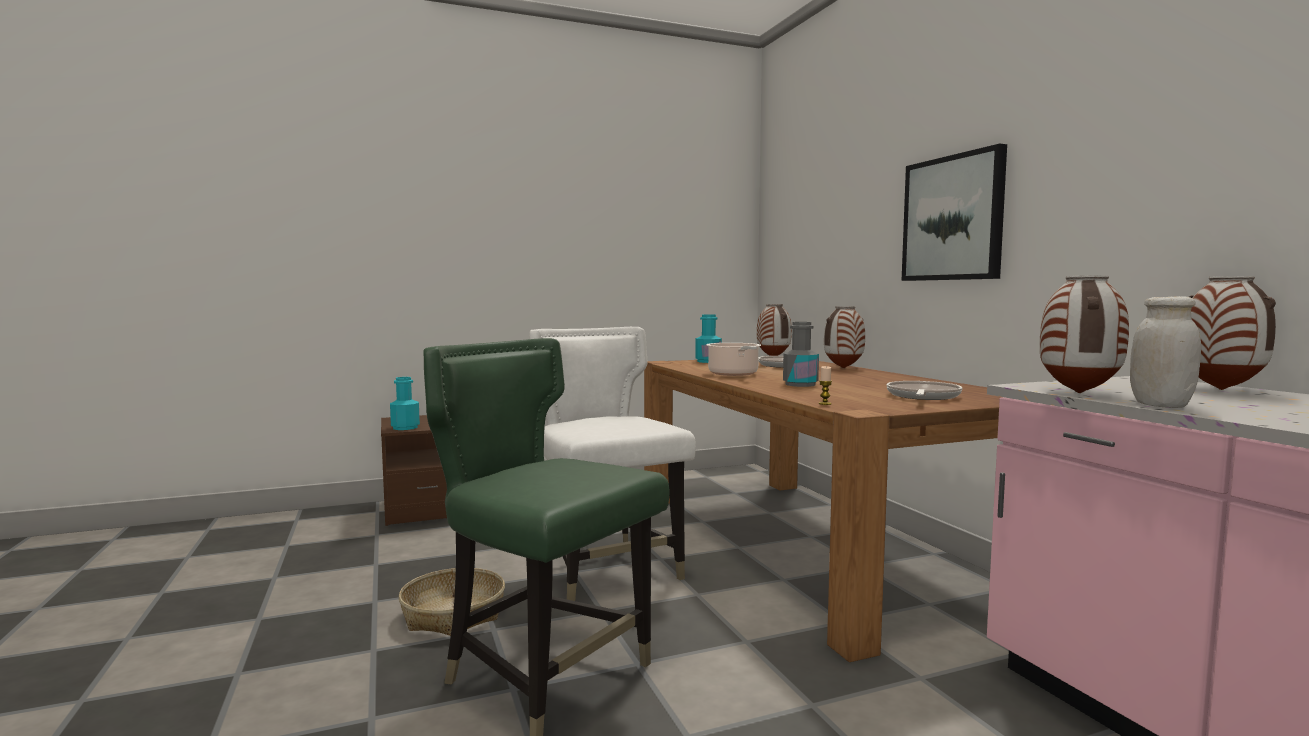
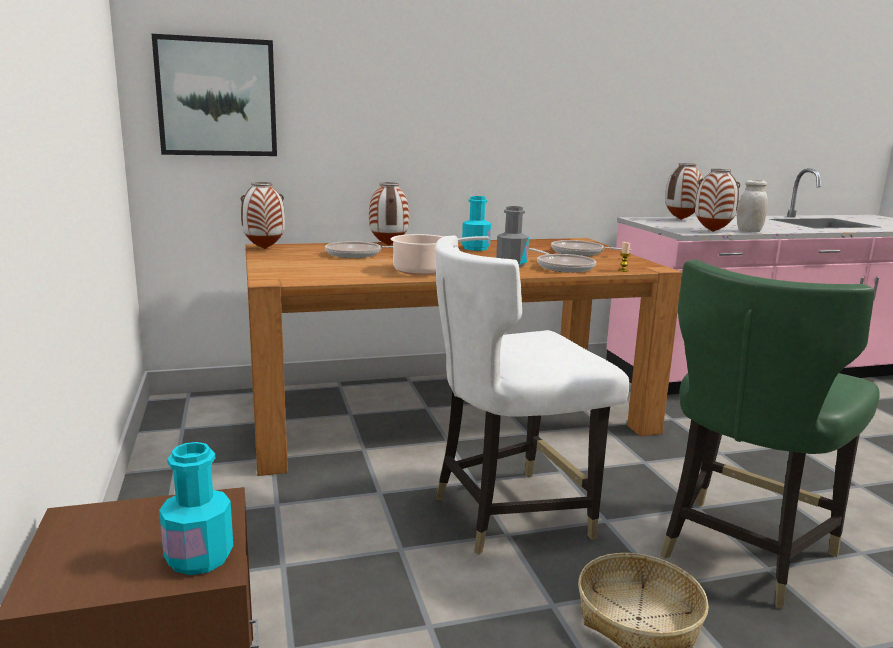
camera: 85 degrees left, 10 degrees up
turquoise bottle [695,314,722,363] -> turquoise bottle moved to [462,196,491,251]
picture [902,144,1007,281] -> picture moved to [152,34,277,156]
none -> frying pan [529,248,596,273]

